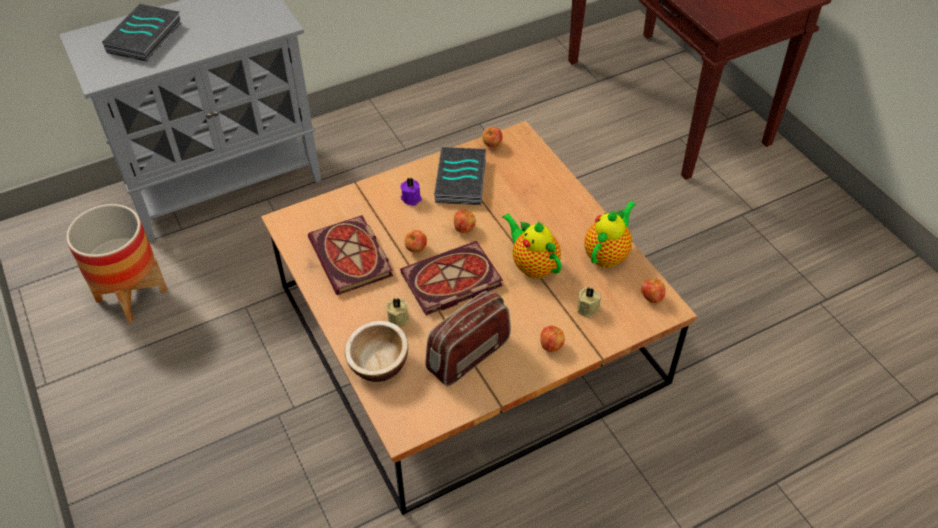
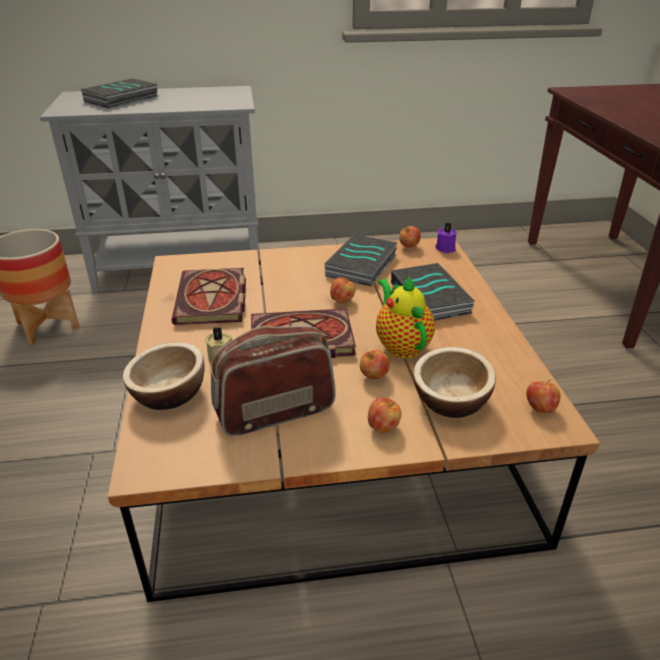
camera: 20 degrees right, 15 degrees down
purple candle [400,178,422,206] -> purple candle moved to [435,223,456,253]
apple [405,230,427,253] -> apple moved to [360,350,390,379]
beige candle [577,288,601,318] -> bowl [413,347,496,418]
teapot [584,201,636,268] -> none
none -> book [391,263,475,321]

